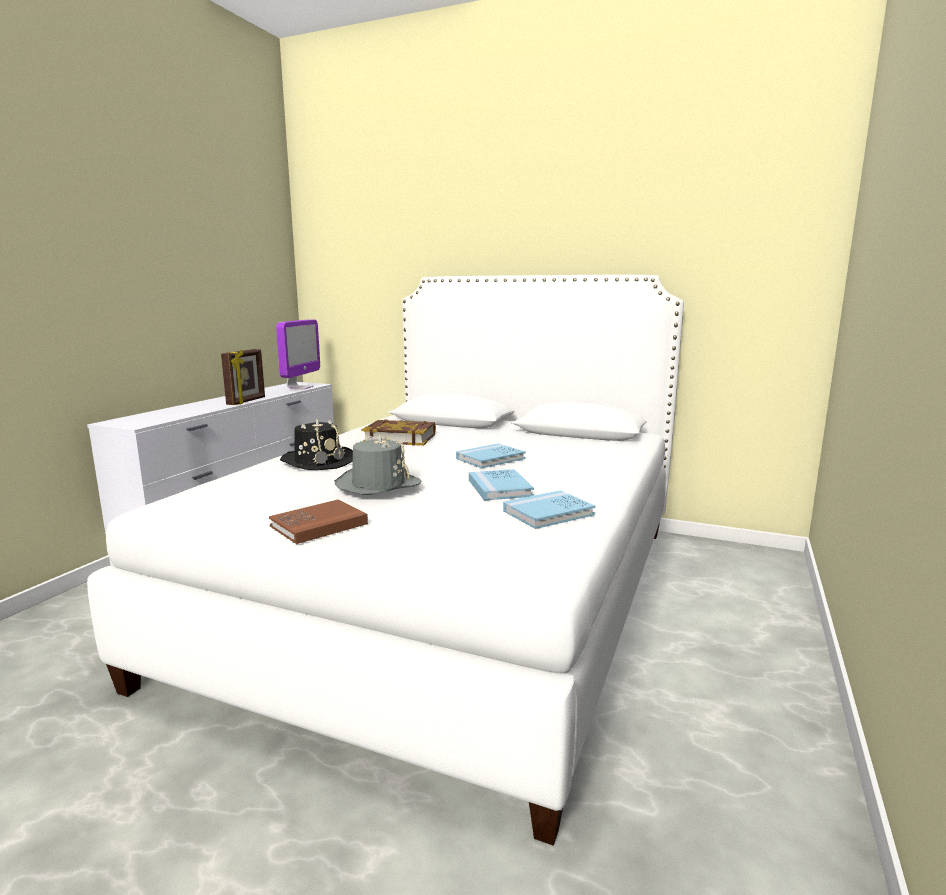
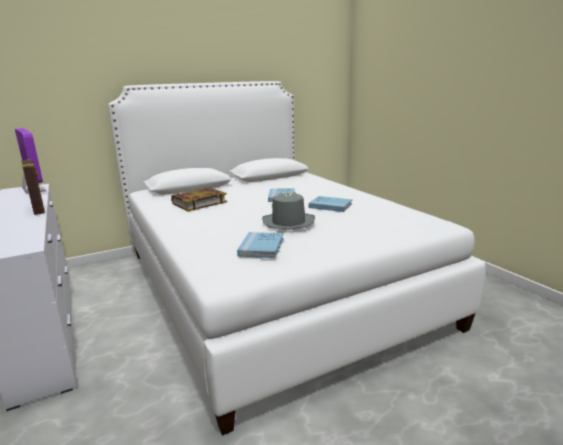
camera: 50 degrees left, 5 degrees up
brown book [269,500,368,544] -> none
black hat [280,419,353,470] -> none
blue book [503,490,596,529] -> blue book moved to [237,232,283,258]

